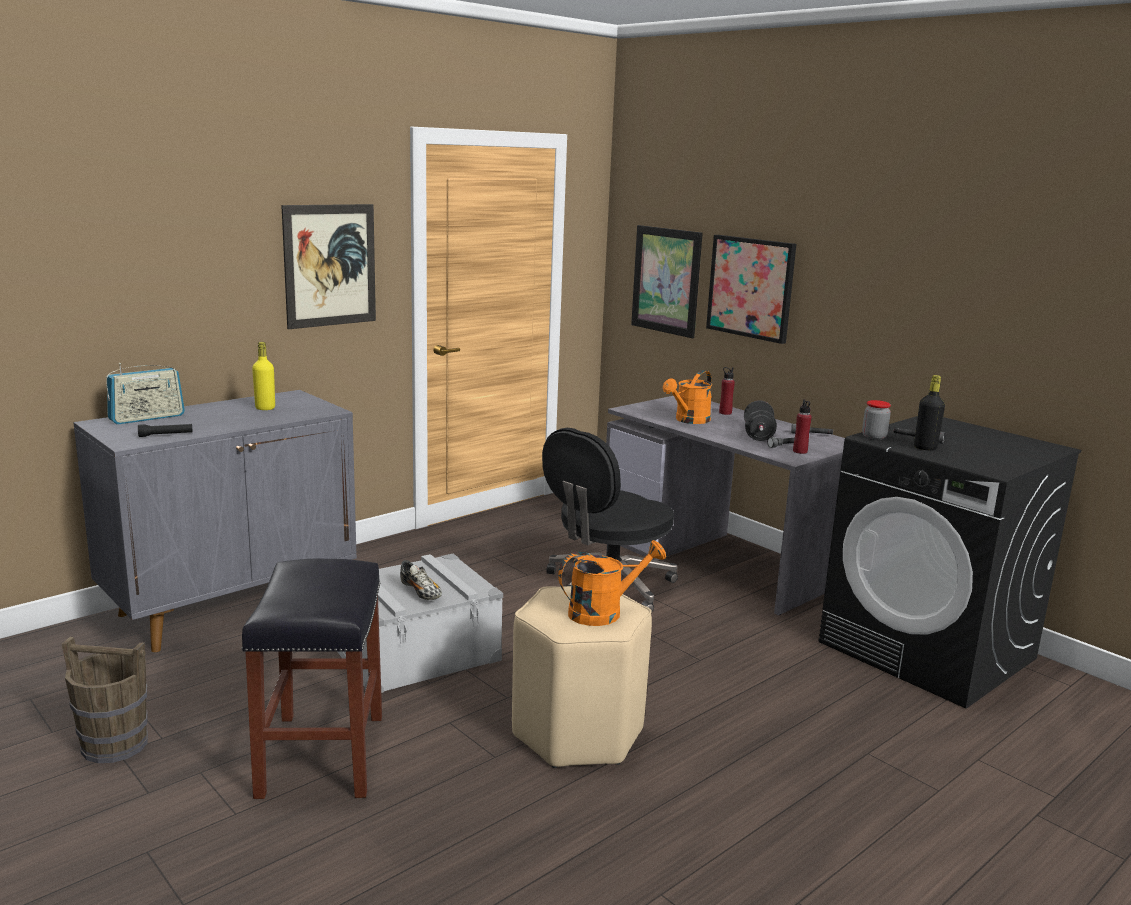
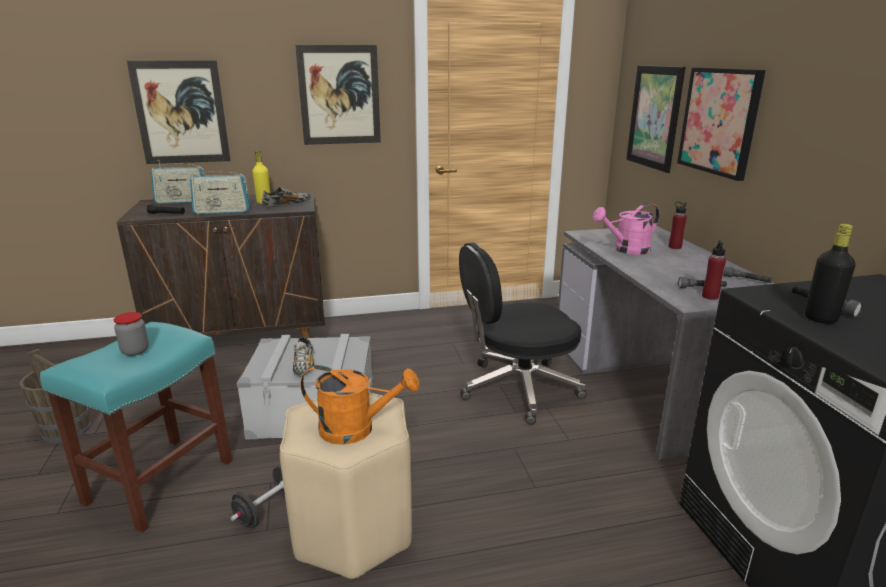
camera: 30 degrees right, 5 degrees up
grey cabinet [73,390,357,652] -> brown cabinet [117,192,325,338]
black stool [241,559,382,799] -> turquoise stool [40,322,232,533]
orange watering can [663,370,713,424] -> pink watering can [593,203,659,255]
black dumbbell [744,400,777,441] -> black dumbbell moved to [230,466,285,528]
jar [862,400,891,440] -> jar moved to [114,312,149,356]
none -> picture [127,60,231,164]
none -> radio [190,167,250,215]
none -> shoe [262,187,311,207]

